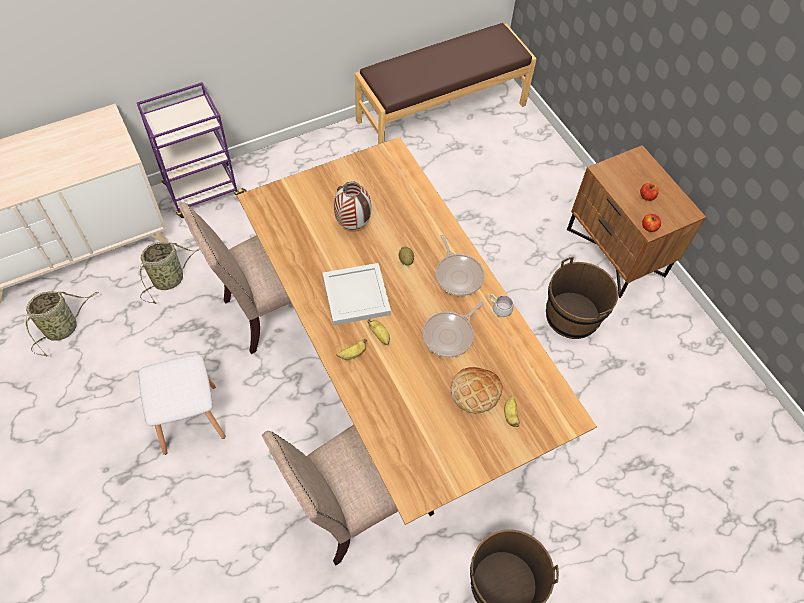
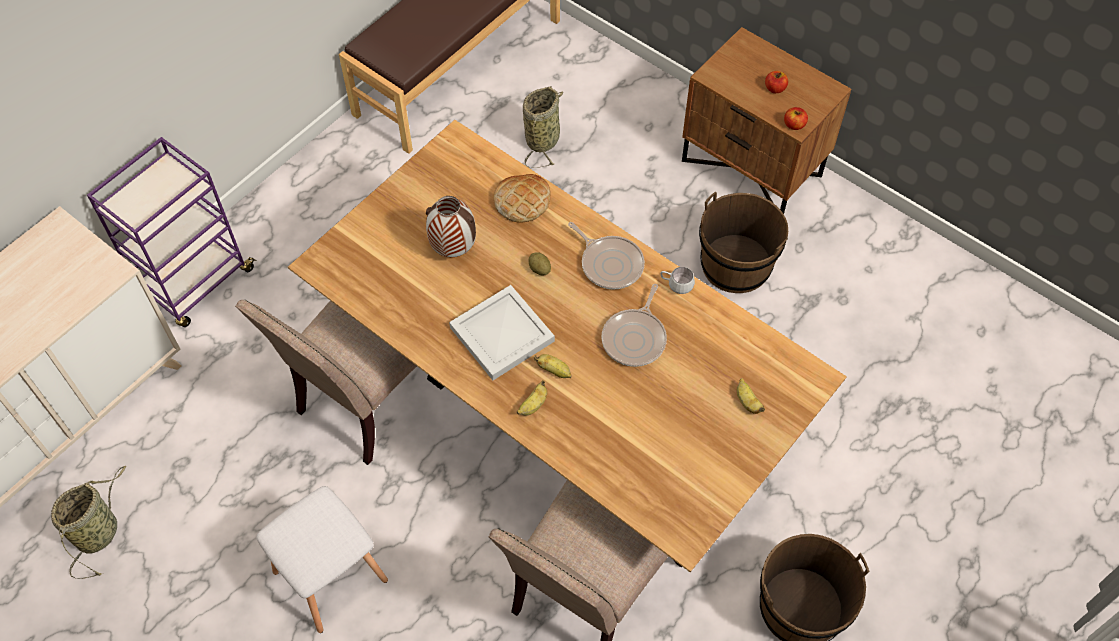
camera: 20 degrees left, 0 degrees up
basket [140,242,200,304] -> basket moved to [522,86,563,168]
bread [451,367,503,413] -> bread moved to [493,174,551,223]

